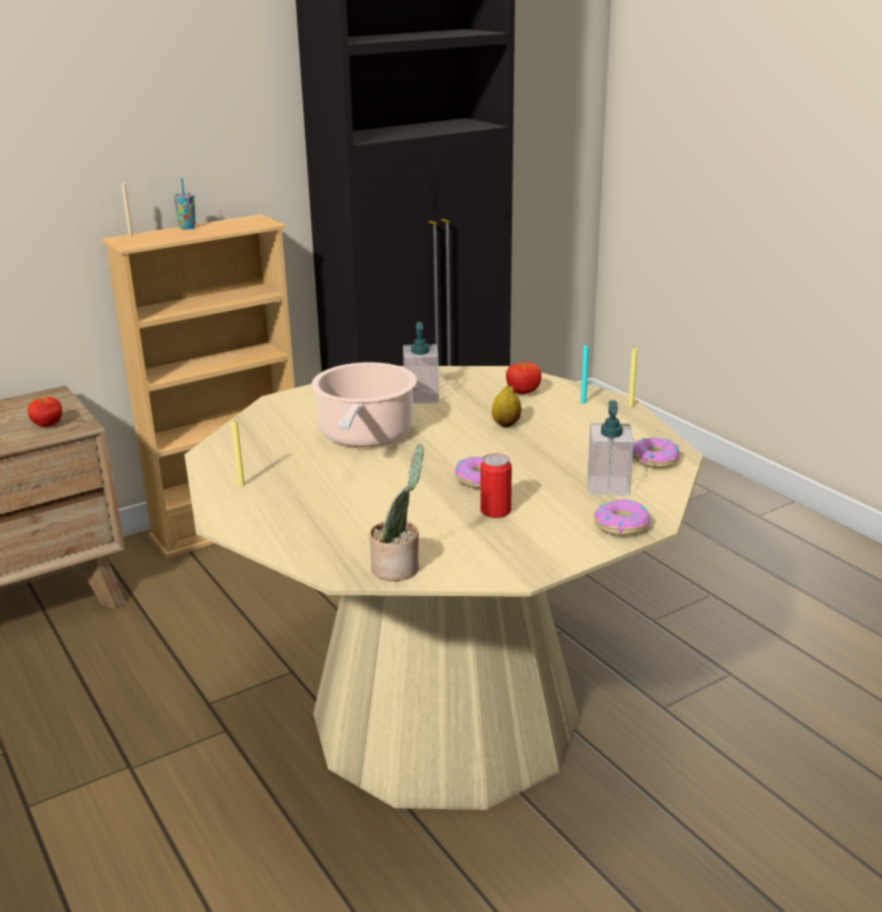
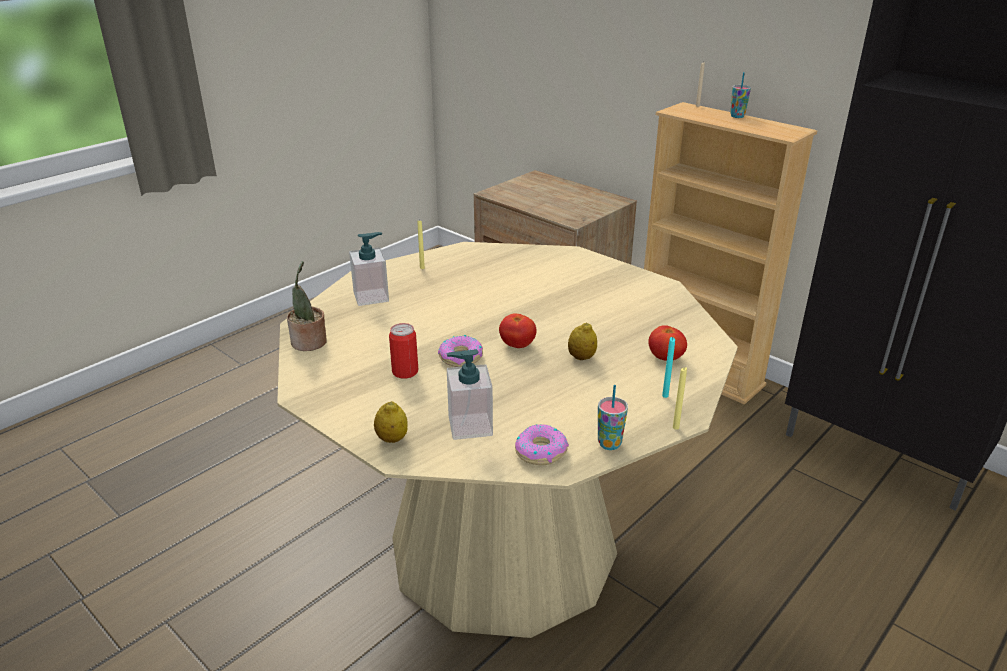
camera: 75 degrees right, 5 degrees up
tomato [28,397,62,427] -> tomato moved to [499,313,536,348]
cooking pot [311,362,417,447] -> none
soap dispenser [403,322,439,404] -> soap dispenser moved to [349,232,389,306]
donut [594,499,650,536] -> lemon [374,401,408,443]
none -> cup [598,385,628,450]

